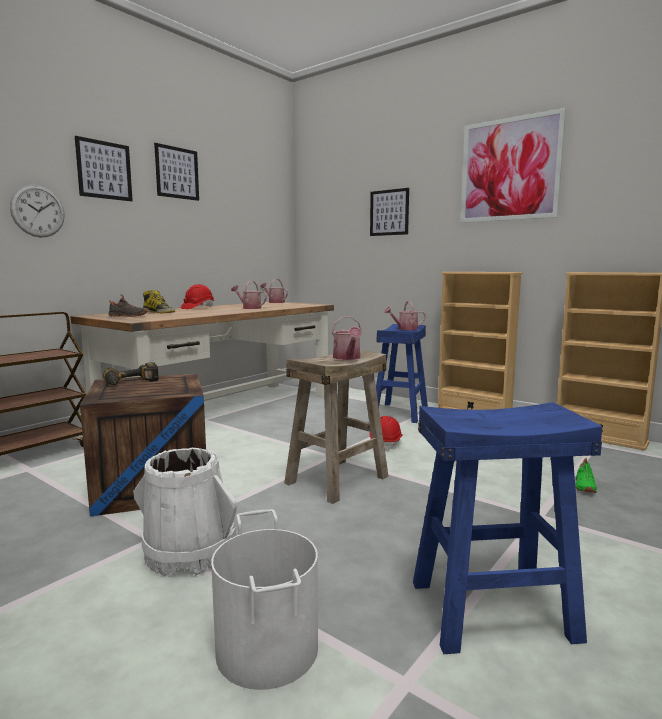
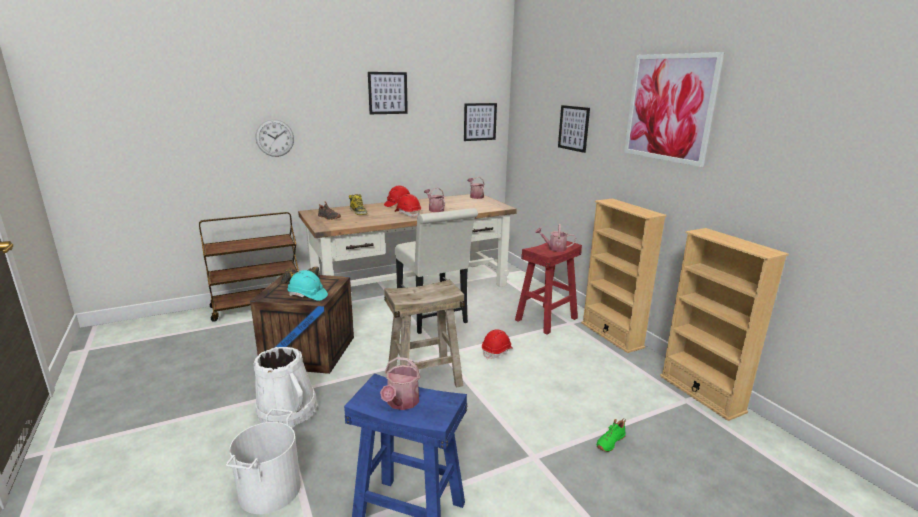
camera: 25 degrees right, 10 degrees up
picture [75,136,133,201] -> picture moved to [464,103,497,141]
watering can [331,316,362,360] -> watering can moved to [380,357,421,410]
blue stool [376,324,428,423] -> red stool [515,241,582,334]
none -> turquoise hard hat [287,270,328,301]
none -> red hard hat [395,194,421,217]
none -> white chair [395,208,478,334]

